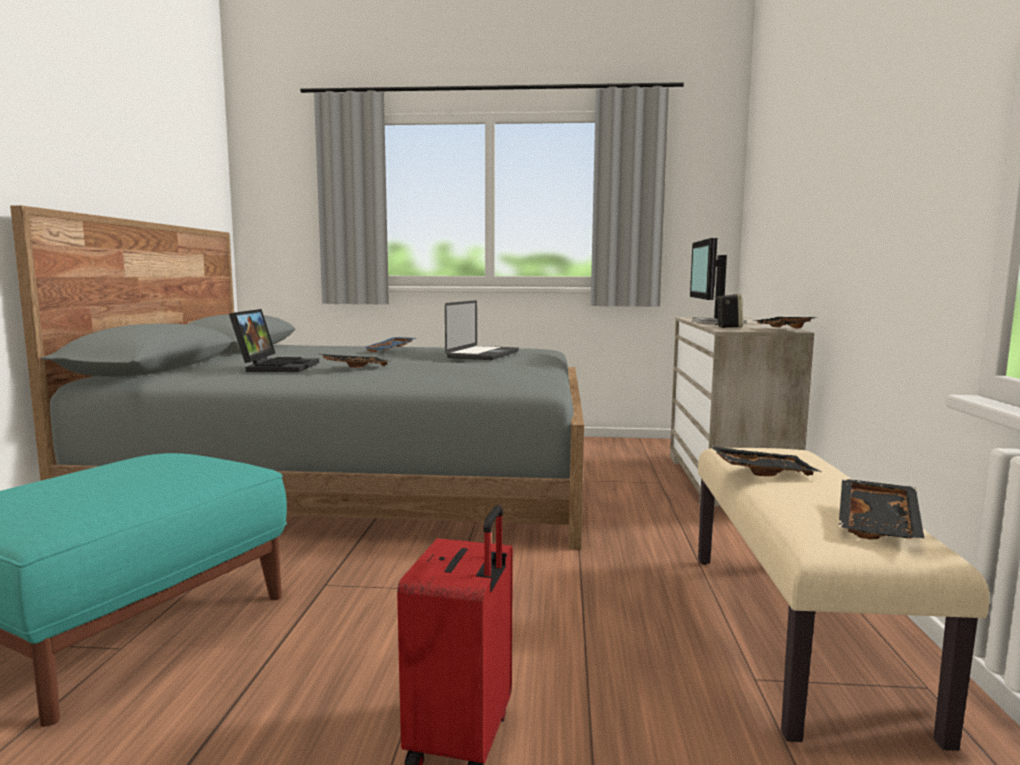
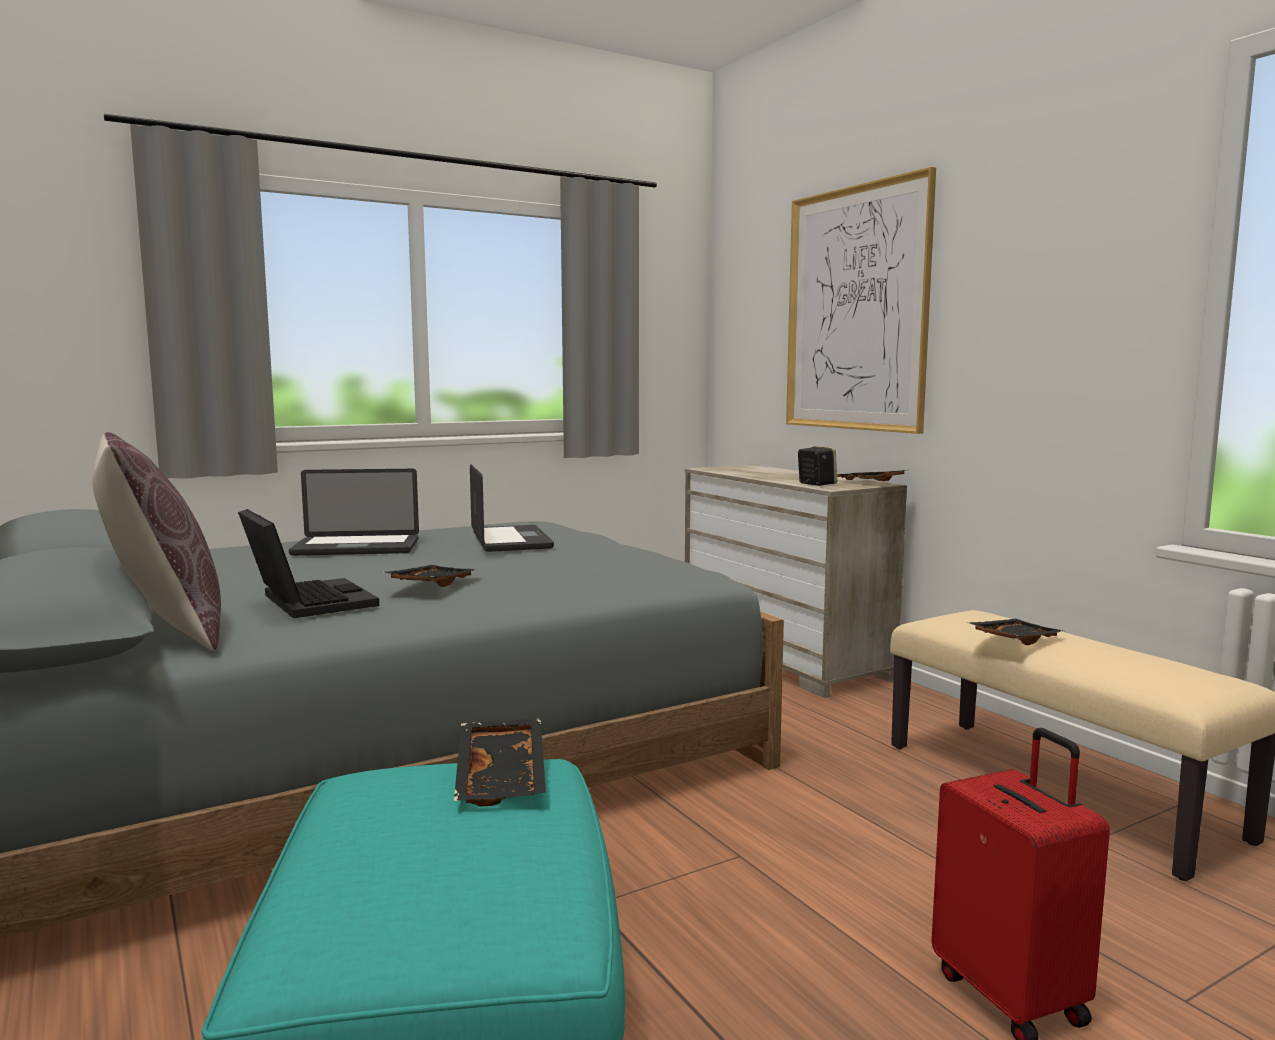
camera: 35 degrees left, 0 degrees up
blue tray [363,337,416,353] -> laptop [289,469,419,556]
monitor [690,238,747,324] -> none
black tray [839,479,924,539] -> black tray moved to [454,718,546,807]
none -> brown pillow [92,432,221,651]
none -> picture [786,167,936,434]

